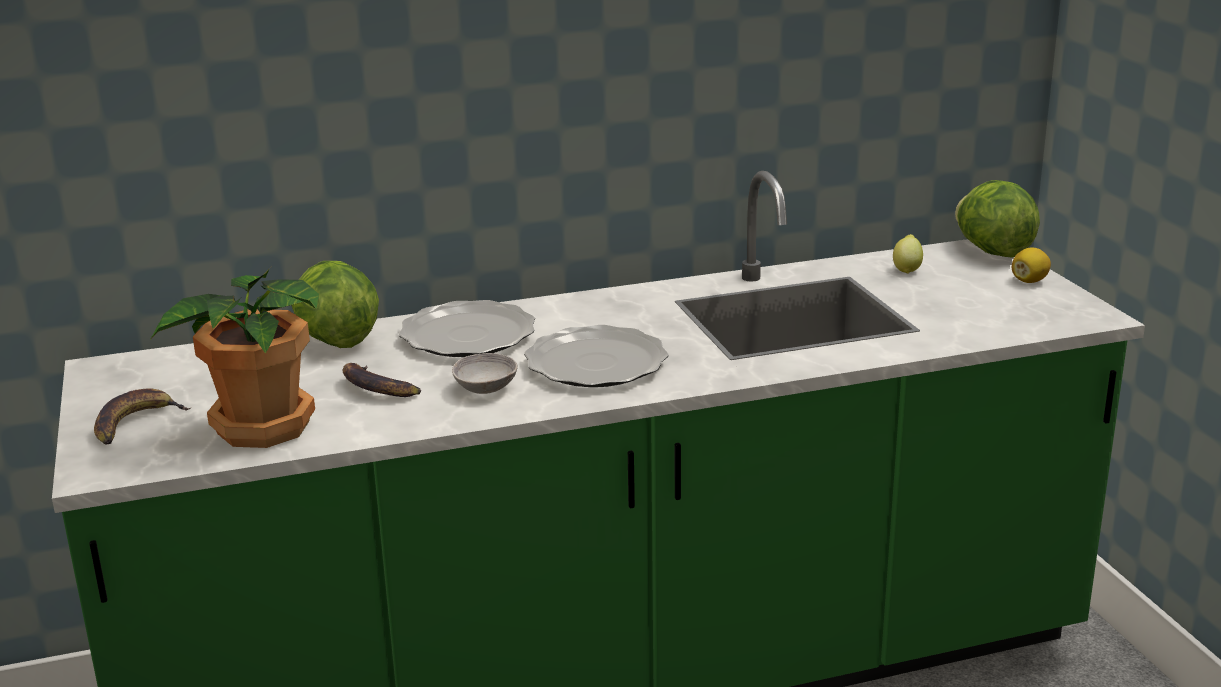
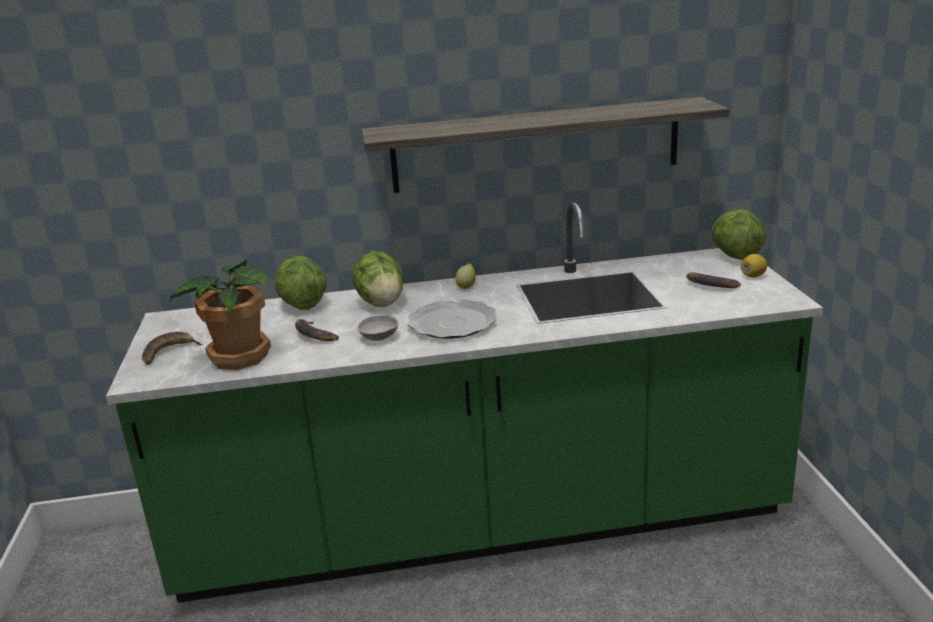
camera: 10 degrees right, 0 degrees up
plate [399,300,535,357] -> lettuce [352,251,403,307]
lemon [893,234,923,274] -> lemon moved to [455,264,476,290]
none -> shelf [362,97,730,193]
none -> banana [686,272,741,288]

